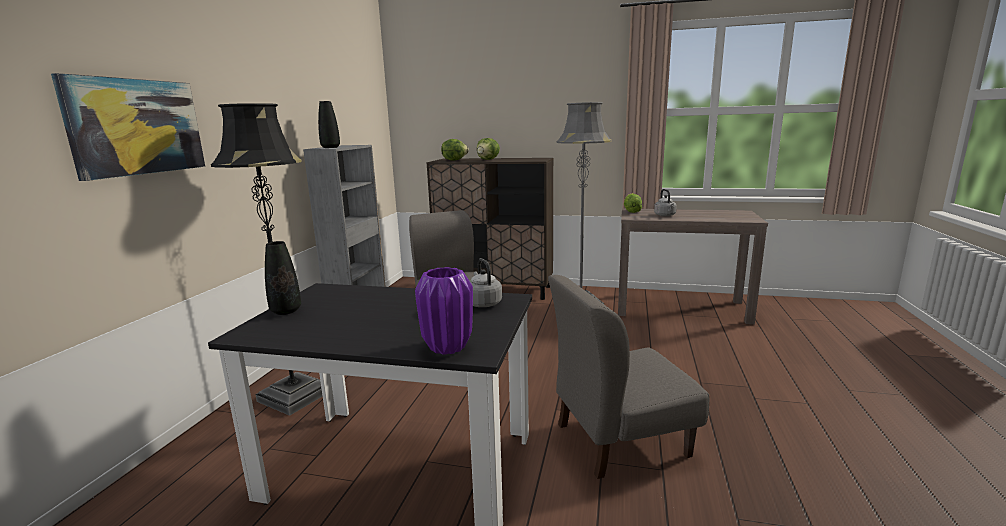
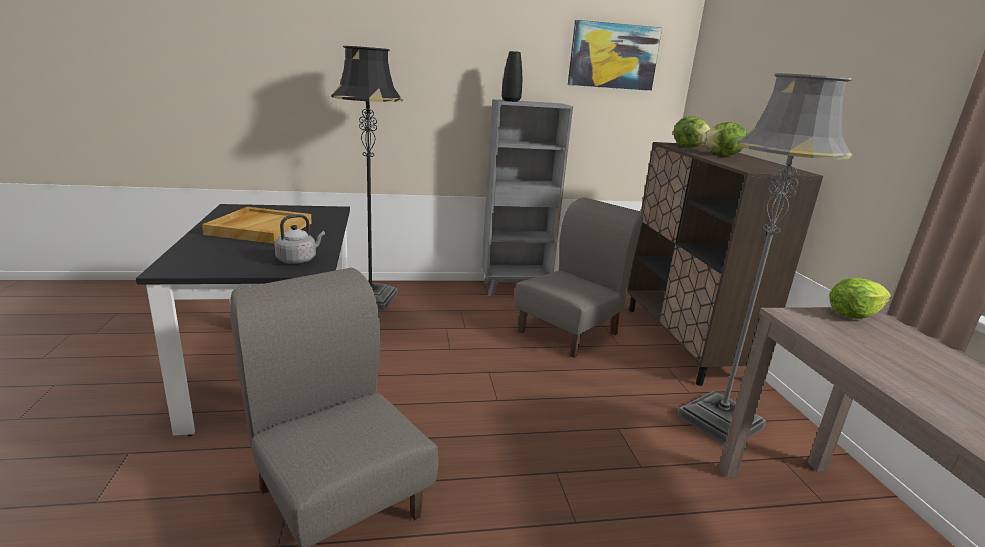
camera: 65 degrees right, 5 degrees up
picture [51,73,205,181] -> picture moved to [568,20,662,91]
black vase [265,241,301,315] -> none
purple vase [415,267,473,355] -> none
grey kettle [654,189,677,216] -> none
none -> beige tray [202,207,312,244]

